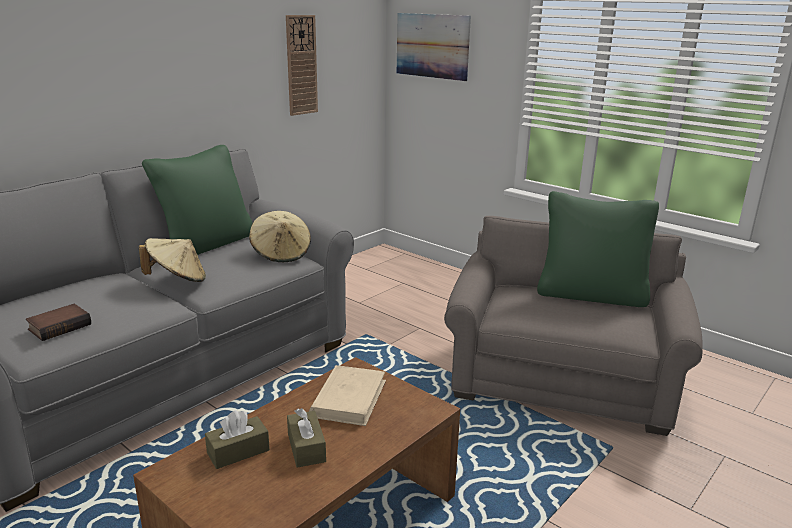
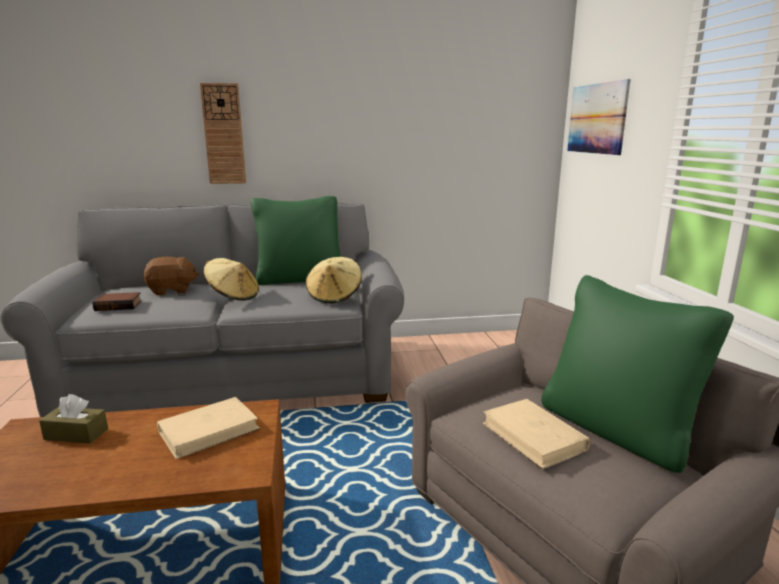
camera: 40 degrees right, 5 degrees down
wall clock [286,15,318,116] -> wall clock moved to [200,83,246,184]
brown tissue box [287,408,326,468] -> none
none -> brown plush toy [144,257,200,295]
none -> beige book [483,399,591,469]

